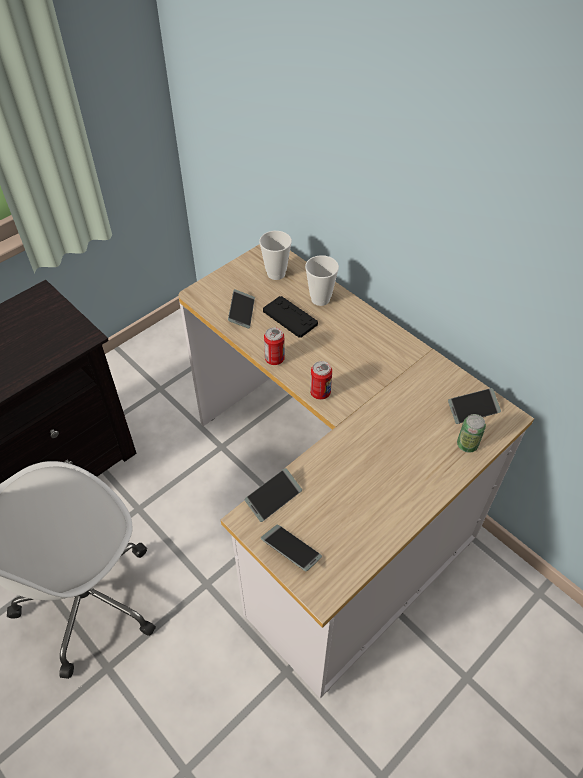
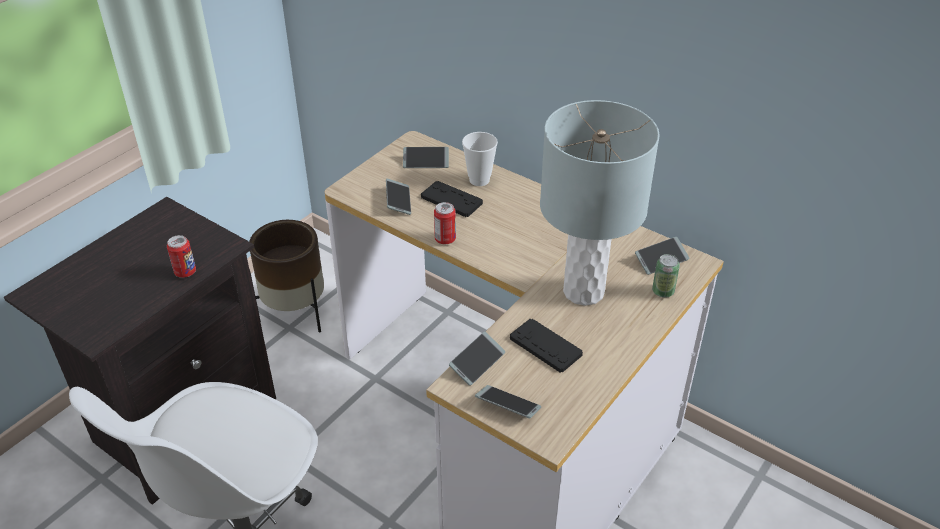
camera: 10 degrees left, 10 degrees down
cup [259,231,292,280] -> phone [403,147,449,168]
can [310,361,332,400] -> can moved to [167,235,196,278]
none -> brown planter [249,220,324,333]
none -> black game controller [510,319,583,373]
none -> grey table lamp [540,100,660,306]

